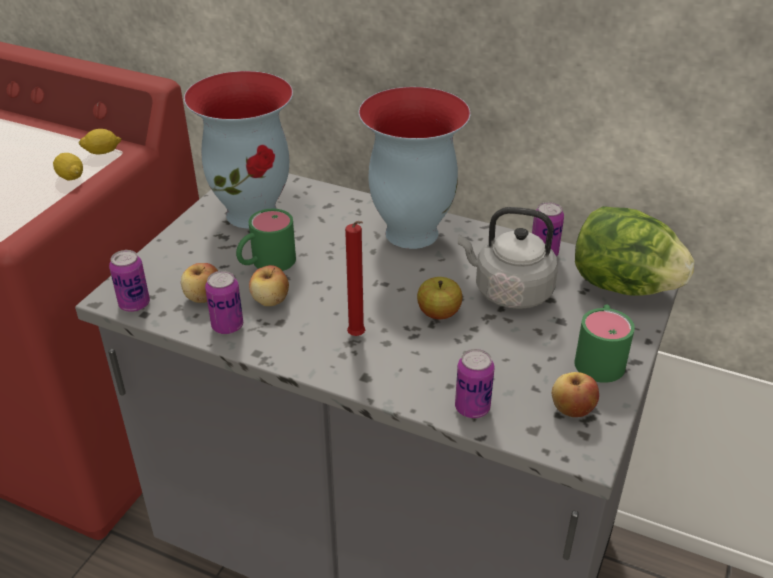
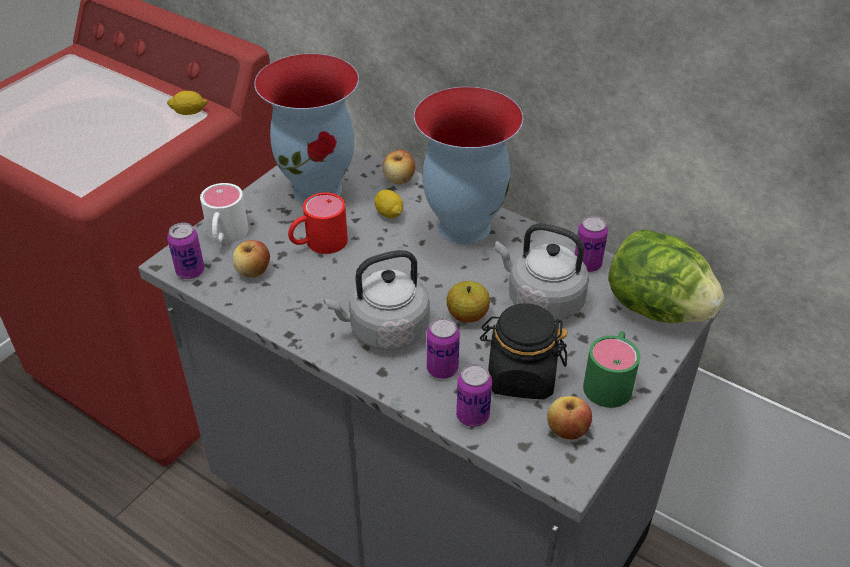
camera: 10 degrees right, 5 degrees up
lemon [53,153,83,181] -> lemon moved to [374,190,403,218]
can [205,271,243,334] -> can moved to [427,318,460,379]
green mug [236,209,296,271] -> red mug [288,192,348,254]
apple [249,265,289,306] -> apple moved to [382,150,415,184]
red candle [345,221,365,336] -> grey kettle [324,250,430,350]
none -> white mug [200,183,248,244]
none -> black jar [480,303,568,399]

